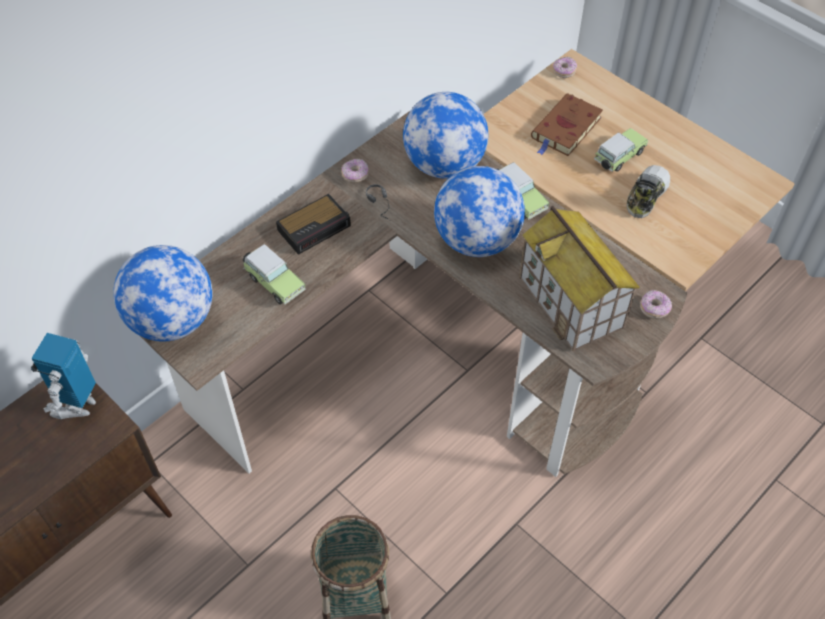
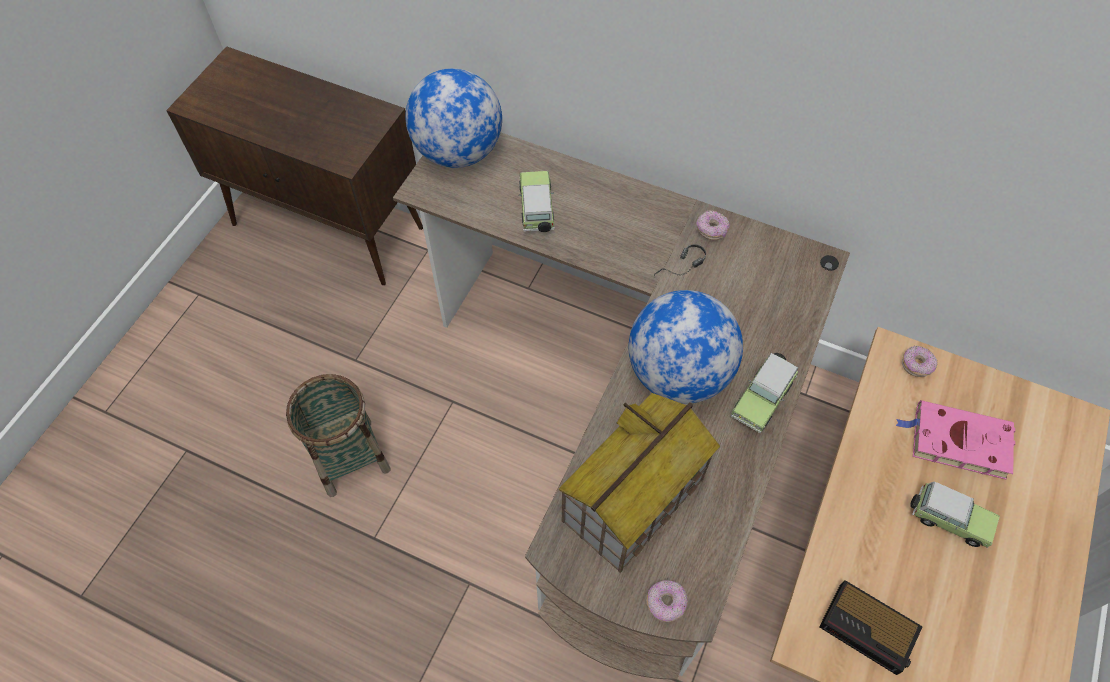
camera: 70 degrees right, 5 degrees up
toy robot [31,333,96,419] -> none
toy car [243,244,306,305] -> toy car turned 150 degrees clockwise [519,171,555,232]
alarm clock [276,194,351,255] -> alarm clock moved to [819,580,923,675]
globe [403,92,488,179] -> none
brown book [531,93,603,156] -> pink book [896,400,1015,479]
donut [553,57,577,78] -> donut moved to [902,346,938,377]
shoe [627,165,670,218] -> none

